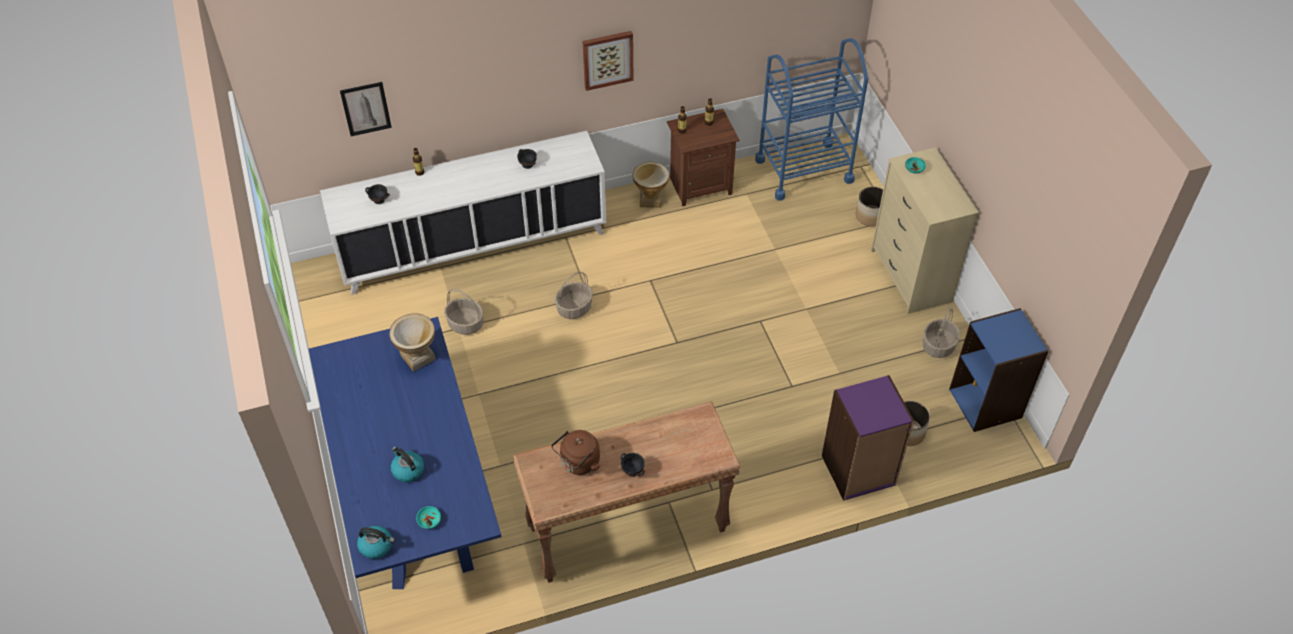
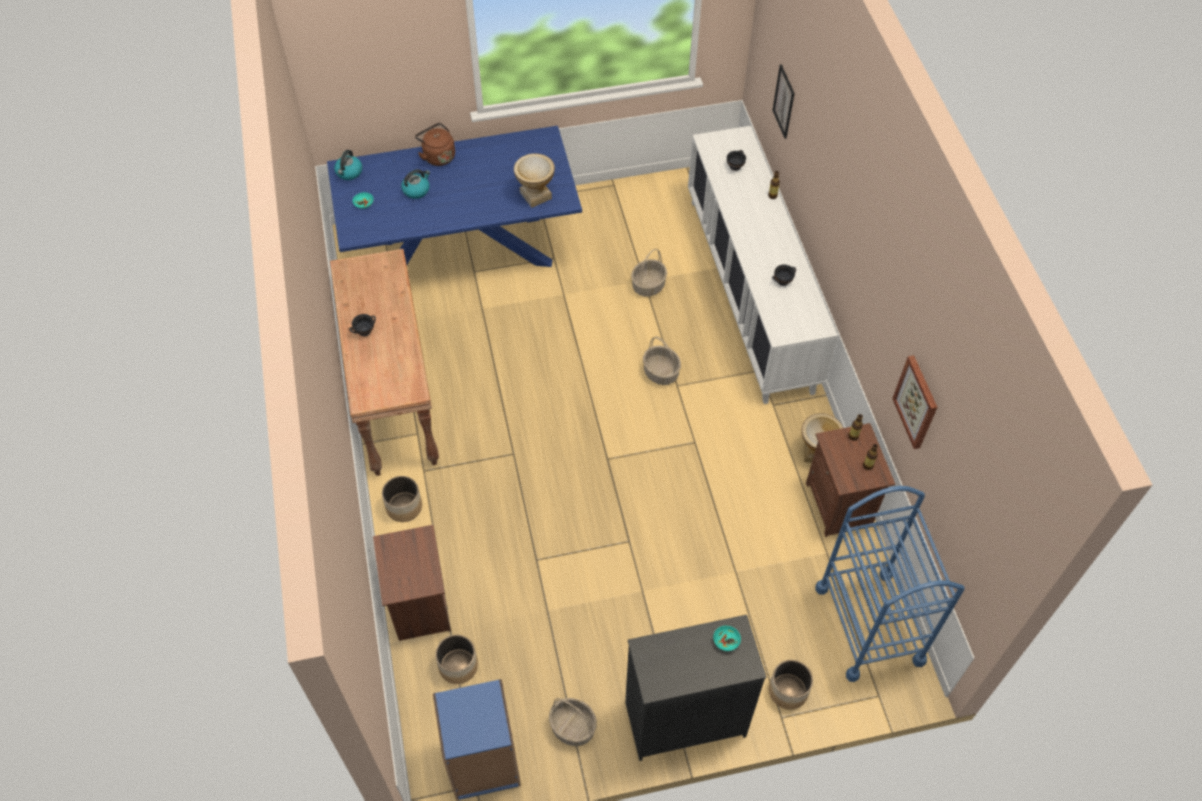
camera: 95 degrees right, 5 degrees up
brown kettle [552,430,600,475] -> brown kettle moved to [415,123,455,166]
picture [583,31,634,91] -> picture moved to [892,355,937,449]
purple bookcase [822,375,914,501] -> brown nightstand [373,525,451,641]
beige dresser [871,147,979,314] -> black dresser [625,615,767,761]
none -> planter [382,476,422,522]

